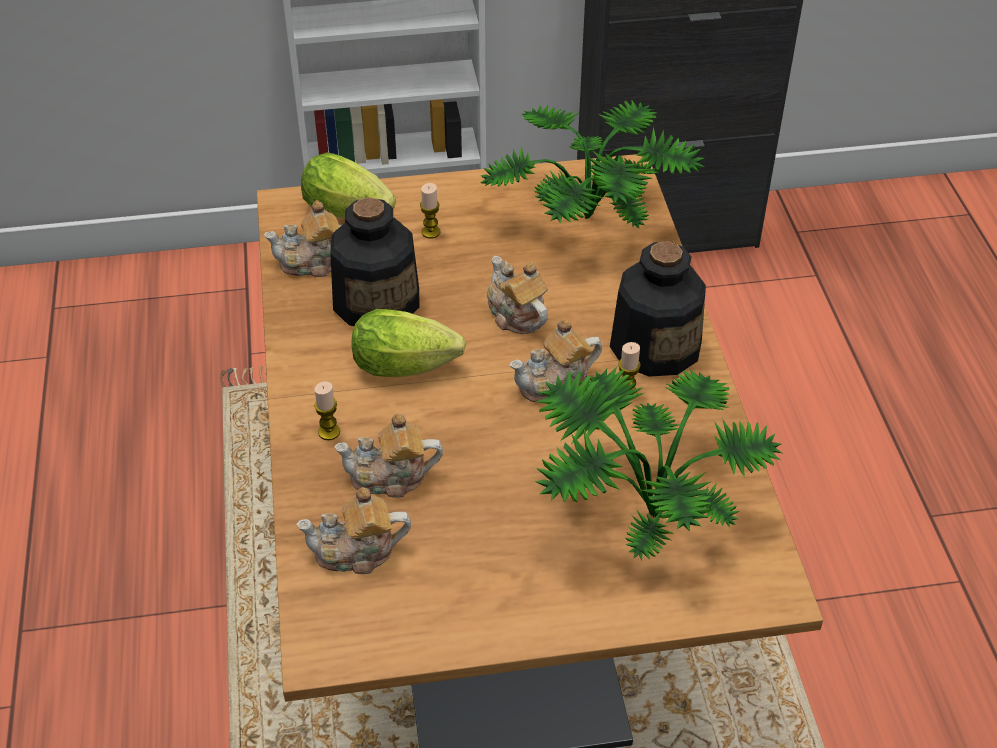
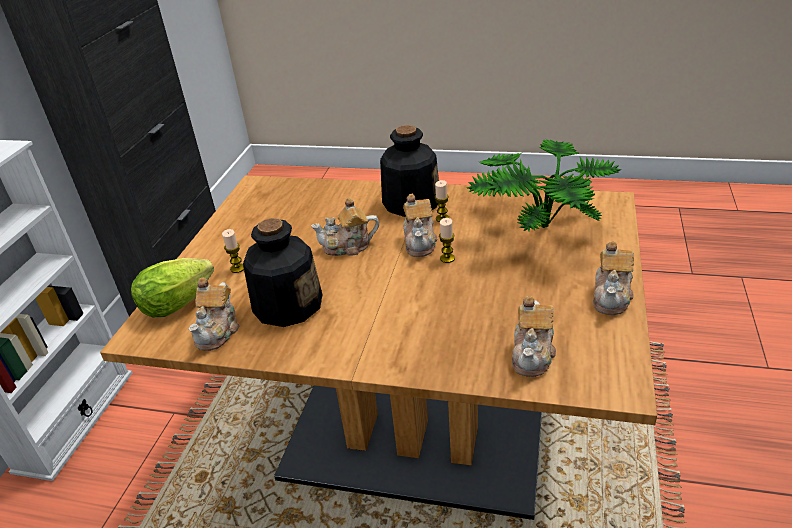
camera: 65 degrees left, 10 degrees down
candle [314,382,340,440] -> candle moved to [439,218,455,263]
teapot [334,413,443,498] -> teapot moved to [593,241,634,315]
lettuce [352,309,466,377] -> none
potted plant [480,101,705,229] -> none

